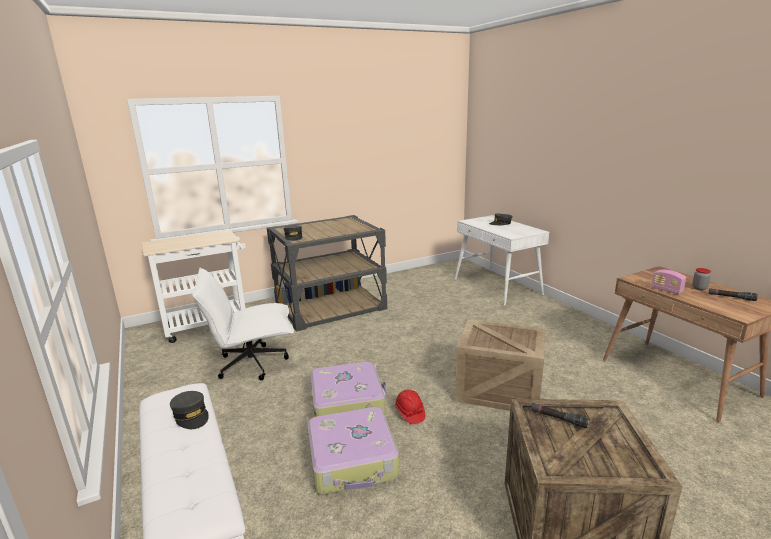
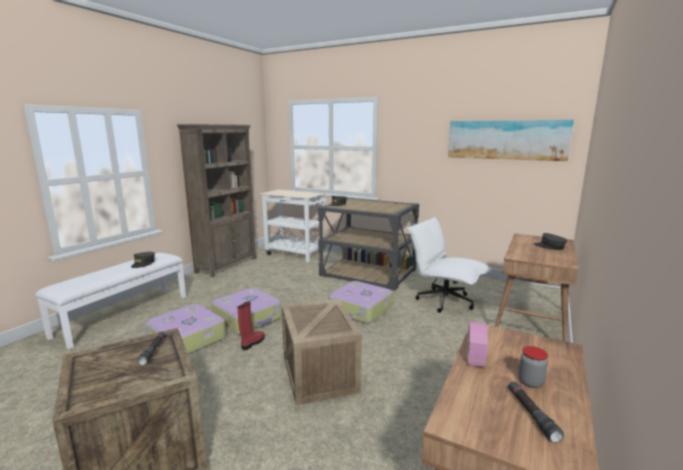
camera: 55 degrees right, 5 degrees down
white office chair [192,267,294,380] -> white office chair moved to [407,217,492,313]
red hard hat [395,390,425,424] -> red boot [238,301,265,350]
white desk [455,215,549,306] -> brown desk [495,233,578,342]
none -> brown bookcase [177,124,256,277]
none -> suitcase [329,281,393,324]
none -> picture [448,120,574,161]

